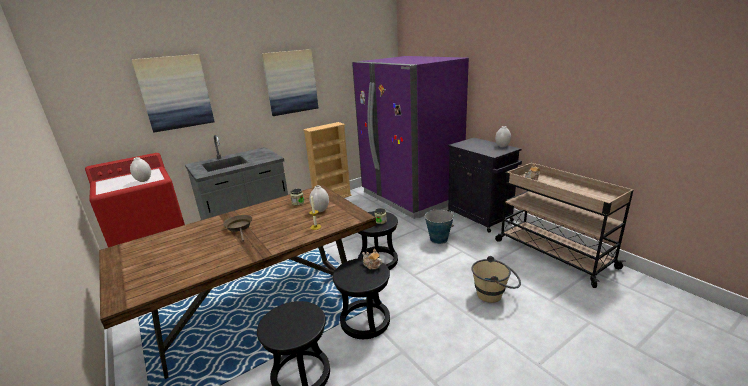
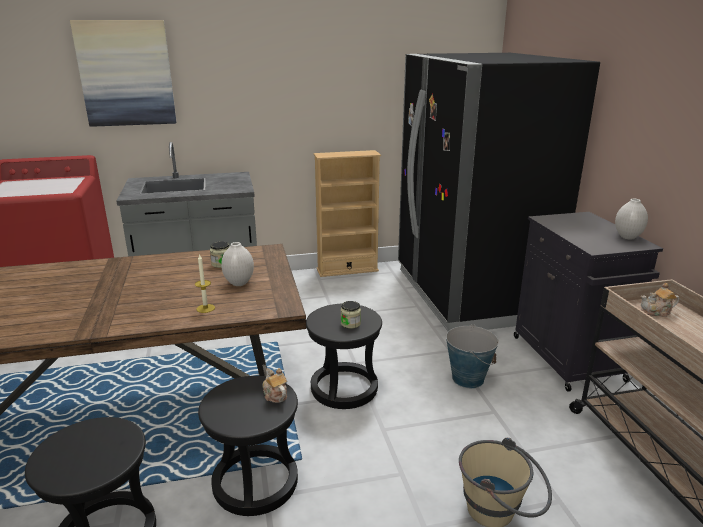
camera: 20 degrees right, 0 degrees up
white vase [130,157,151,182] -> none
brown frying pan [223,215,252,242] -> none
picture [262,49,318,116] -> none
purple fridge [352,56,469,219] -> black fridge [398,53,600,331]

